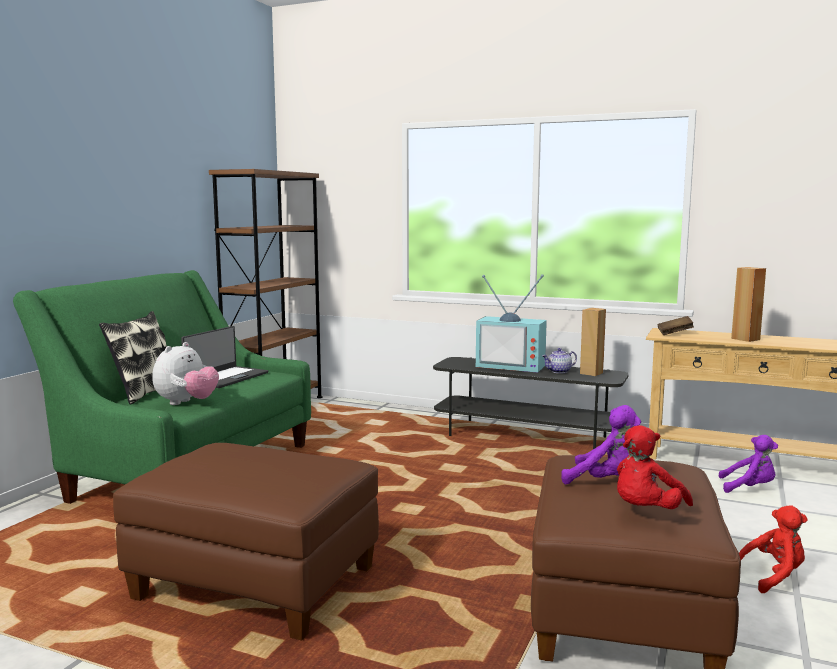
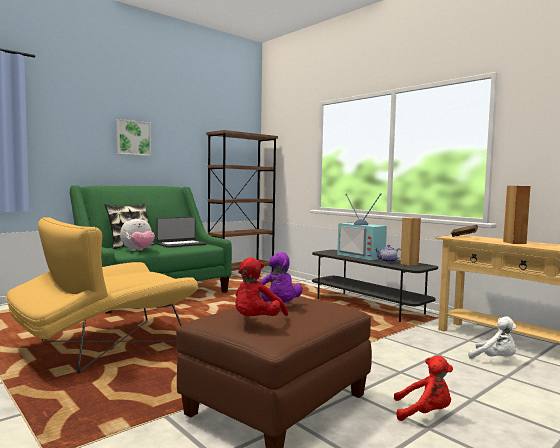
camera: 25 degrees right, 5 degrees down
brown ottoman [113,443,379,641] -> yellow armchair [6,217,199,373]
red plush toy [617,425,693,509] -> red plush toy turned 45 degrees counterclockwise [236,258,288,316]
purple plush toy [718,435,778,493] -> white plush toy [468,316,517,359]
none -> picture [117,119,151,156]

